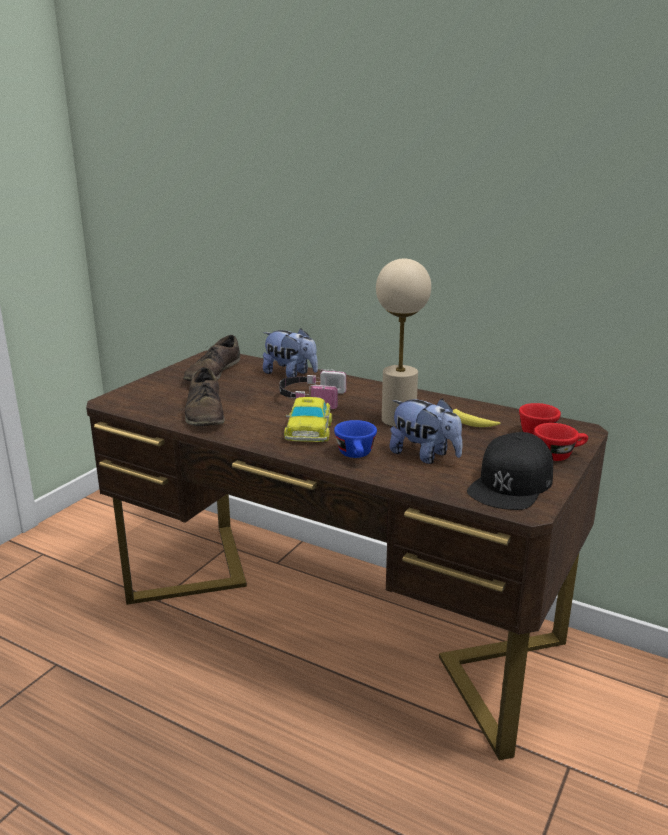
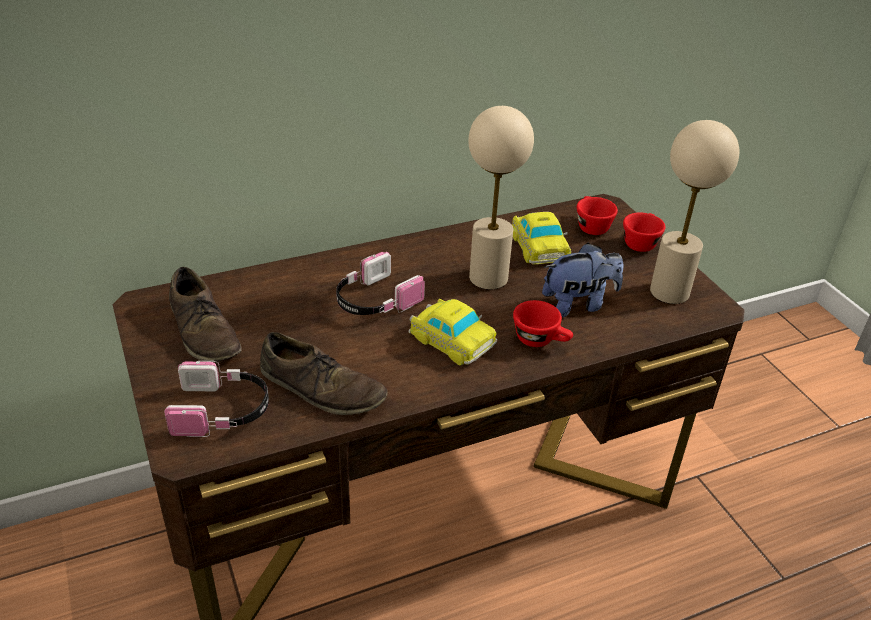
camera: 55 degrees left, 15 degrees up
plush toy [263,328,318,378] -> none
blue cup [334,420,377,458] -> red cup [513,300,573,347]
banana [453,408,500,427] -> toy car [512,212,571,265]
black cap [467,432,553,510] -> beige table lamp [650,120,740,304]
none -> headphones [164,361,269,437]

